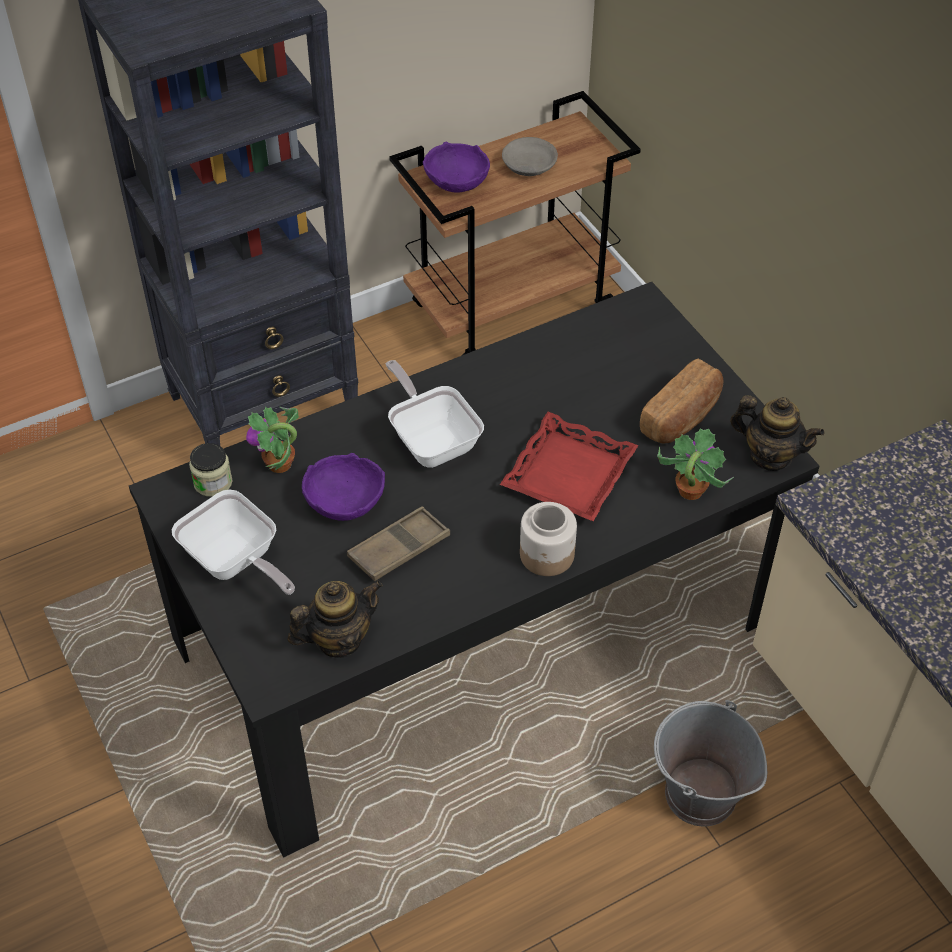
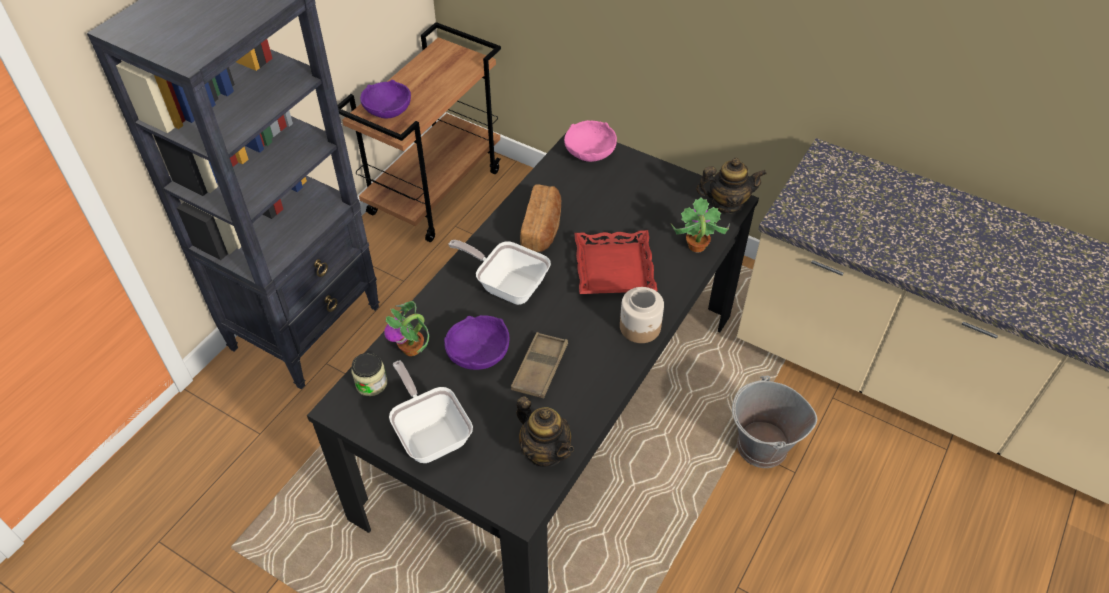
camera: 30 degrees left, 0 degrees up
frying pan [172,489,295,595] -> frying pan turned 135 degrees counterclockwise [389,361,473,463]
teapot [287,580,383,658] -> teapot turned 105 degrees clockwise [516,396,574,467]
grey bowl [502,137,558,176] -> none
bread [640,359,724,444] -> bread moved to [520,184,562,252]
none -> pink bowl [564,120,617,162]

